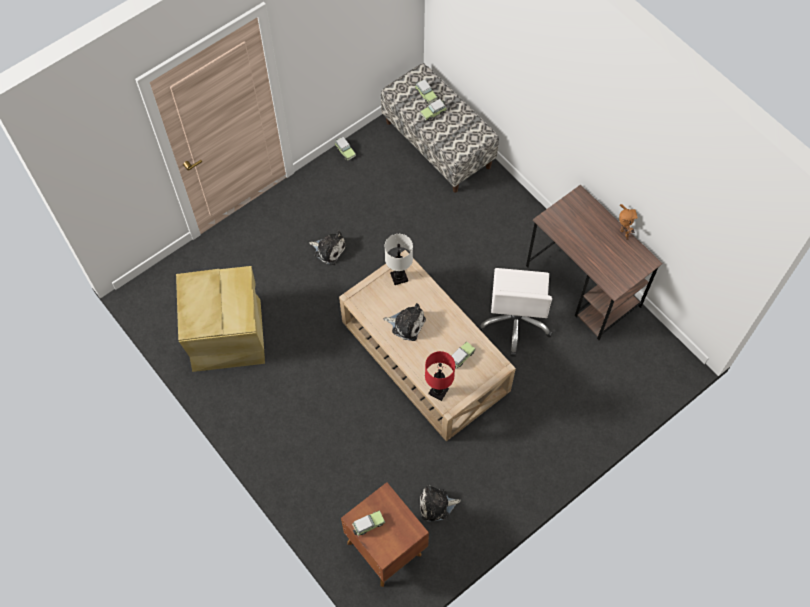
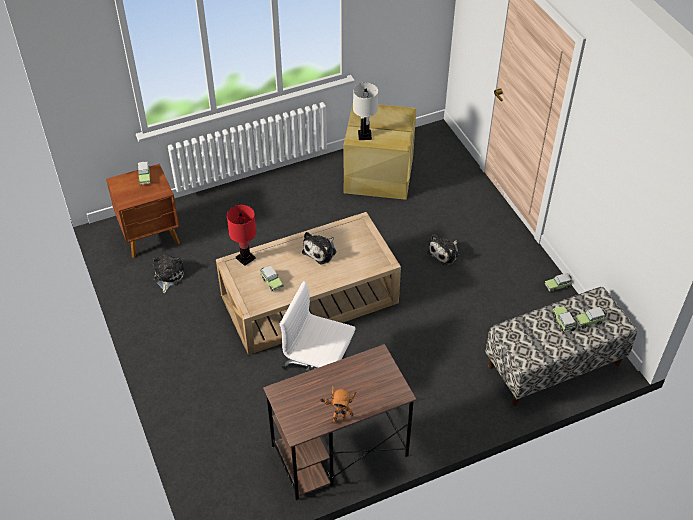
camera: 105 degrees right, 15 degrees down
white table lamp [385,234,413,285] -> white table lamp moved to [353,83,378,140]

